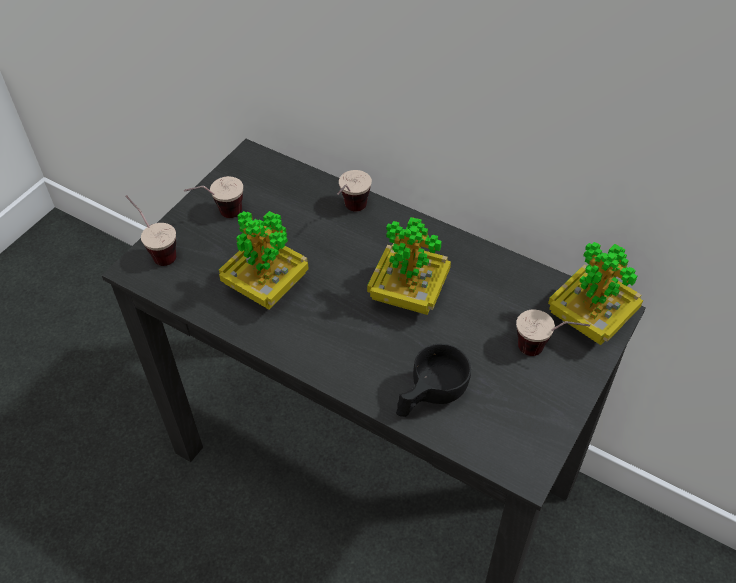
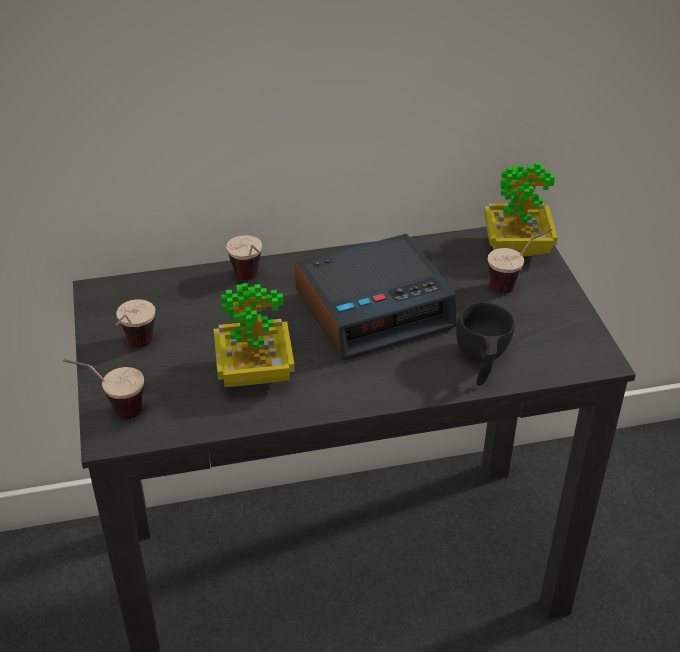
camera: 45 degrees left, 10 degrees down
potted plant [367,217,451,315] -> alarm clock [295,234,457,360]

